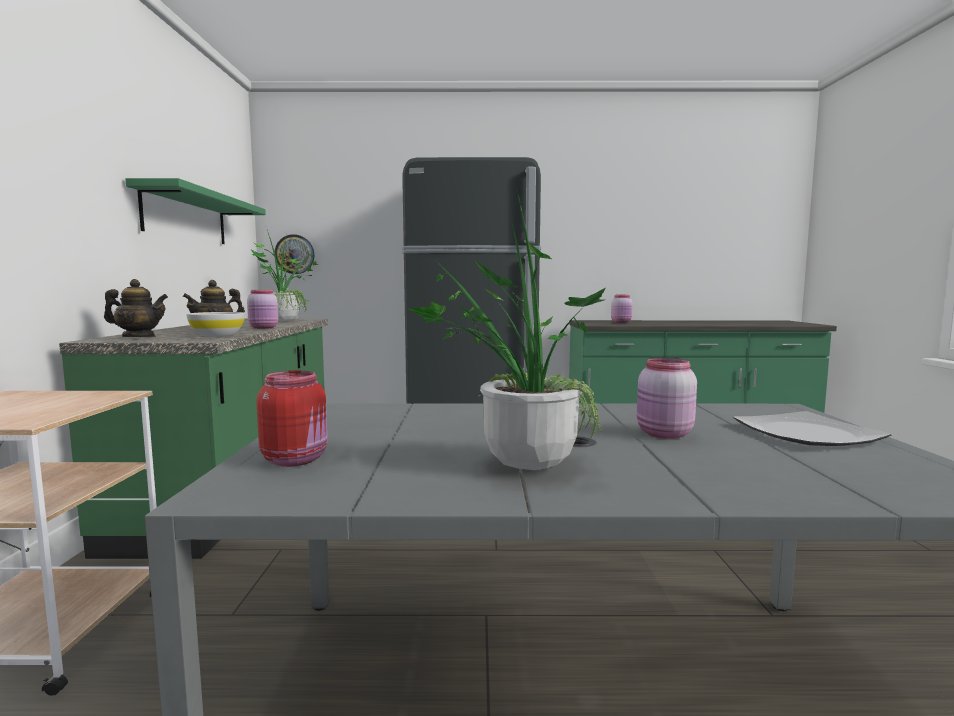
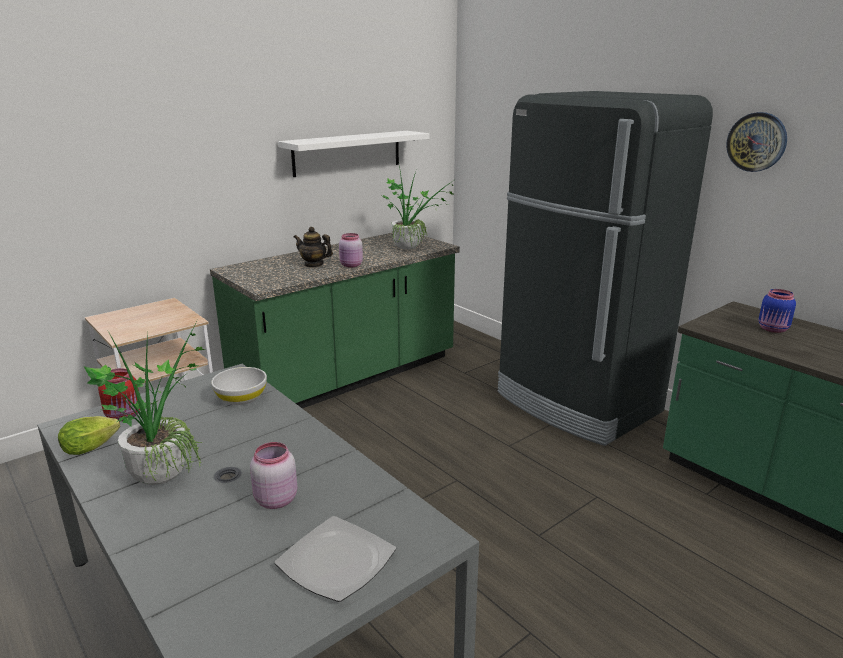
camera: 50 degrees right, 15 degrees up
teapot [104,279,168,337] -> none
green shelf [125,178,266,244] -> white shelf [278,131,429,177]
white bowl [186,312,245,337] -> white bowl moved to [211,367,267,405]
wall clock [275,234,315,274] -> wall clock moved to [726,112,787,172]
pink jar [611,295,632,323] -> blue jar [759,289,796,333]
none -> lettuce [58,416,120,455]

